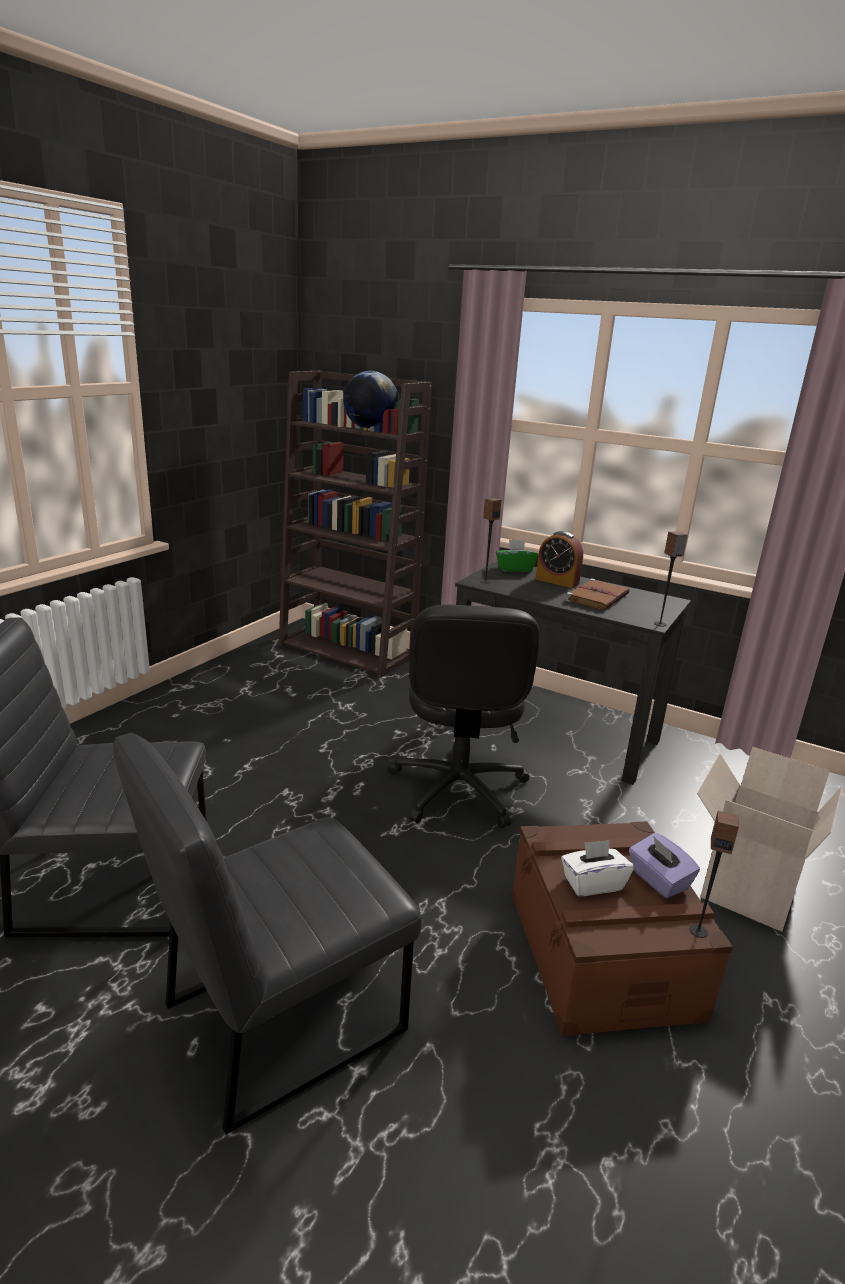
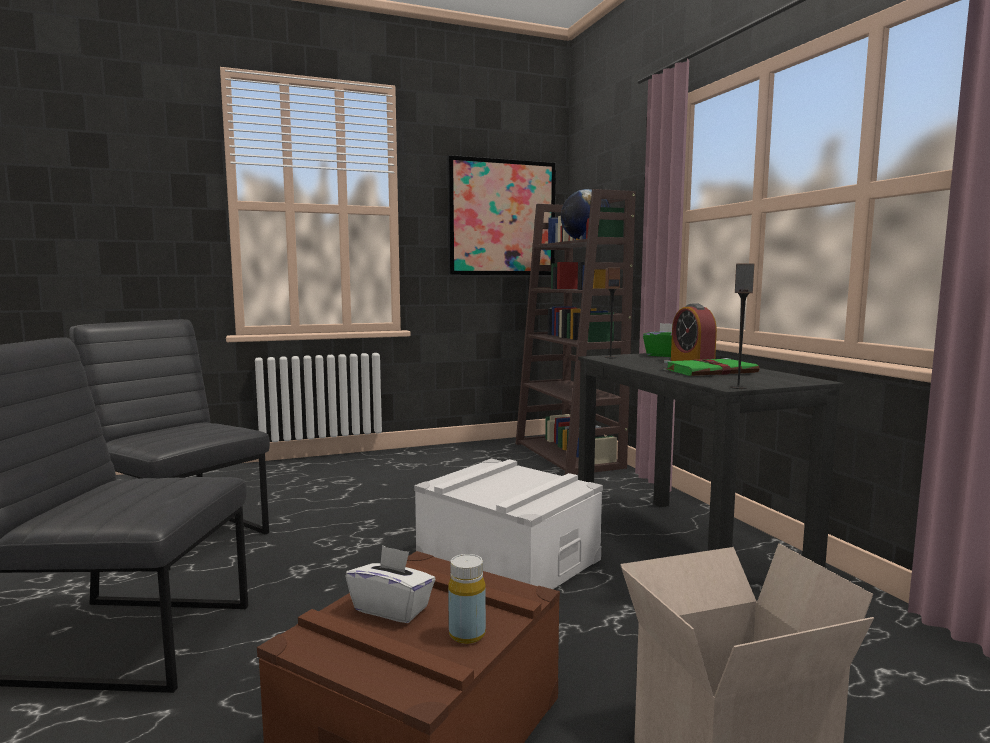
camera: 40 degrees right, 15 degrees down
black office chair [387,605,540,828] -> white storage box [414,459,603,589]
brown book [565,579,629,610] -> green book [663,358,760,376]
purple tissue box [629,833,700,898] -> yellow bottle [448,554,486,644]
speaker [689,811,739,938] -> none
none -> picture [447,155,556,275]

